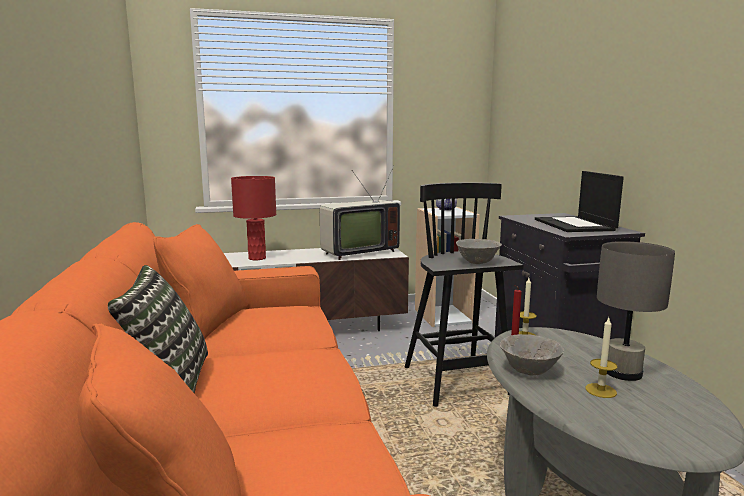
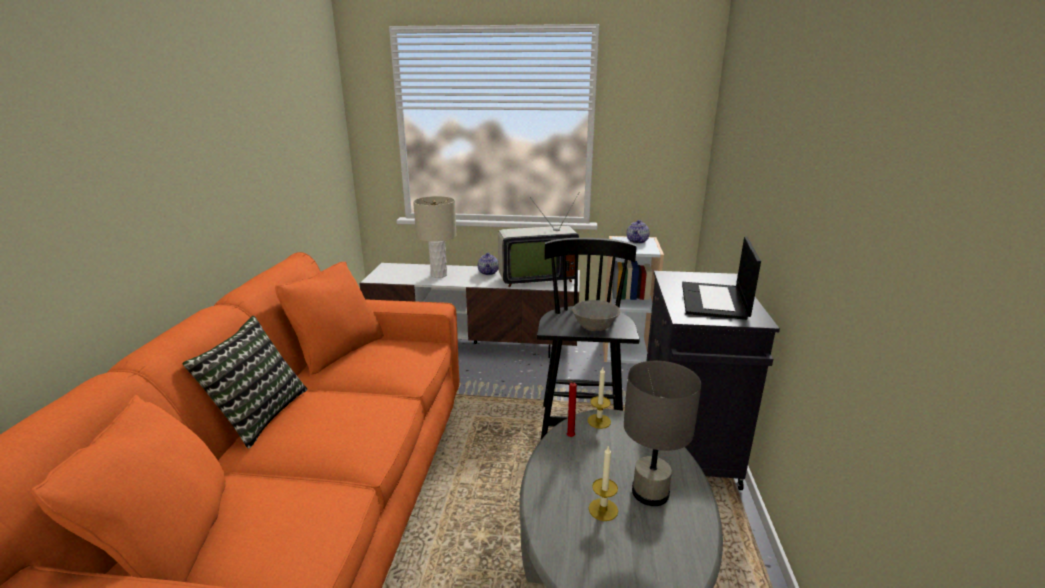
camera: 20 degrees right, 10 degrees up
red table lamp [231,176,276,260] -> beige table lamp [413,196,457,278]
grey bowl [500,334,564,375] -> none
none -> teapot [478,252,499,275]

